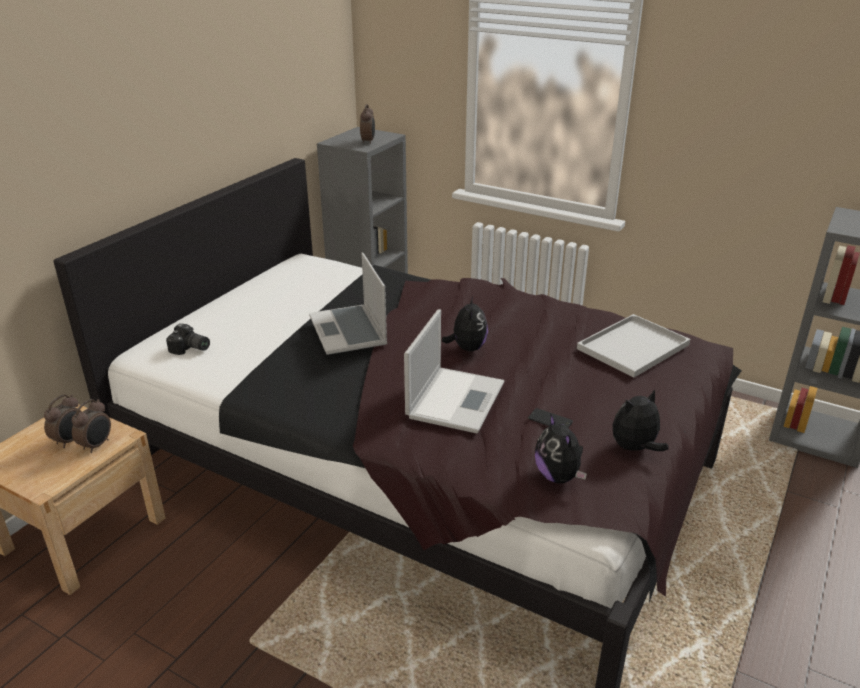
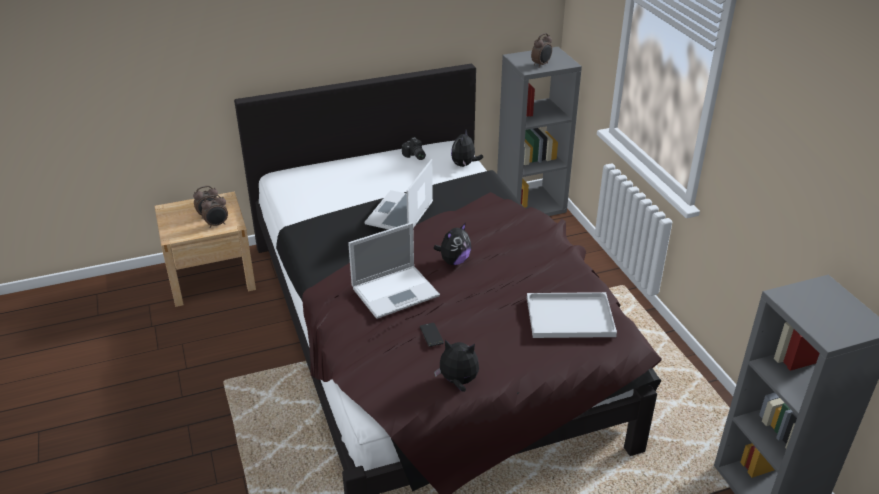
camera: 40 degrees right, 5 degrees up
camera [166,323,210,355] -> camera moved to [402,137,426,160]
plush toy [535,413,587,483] -> plush toy moved to [451,130,483,167]

